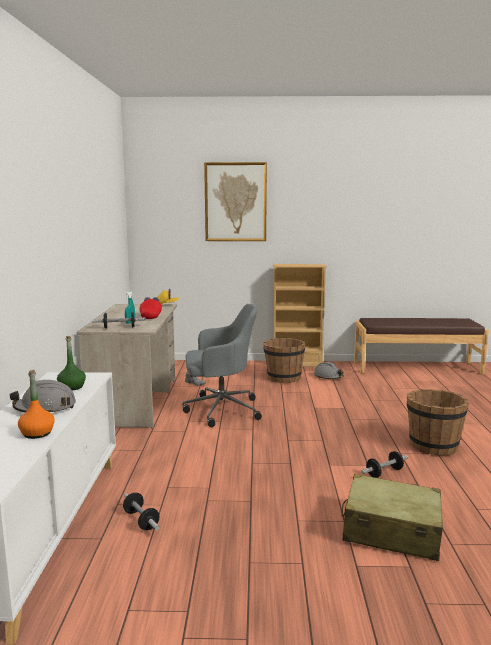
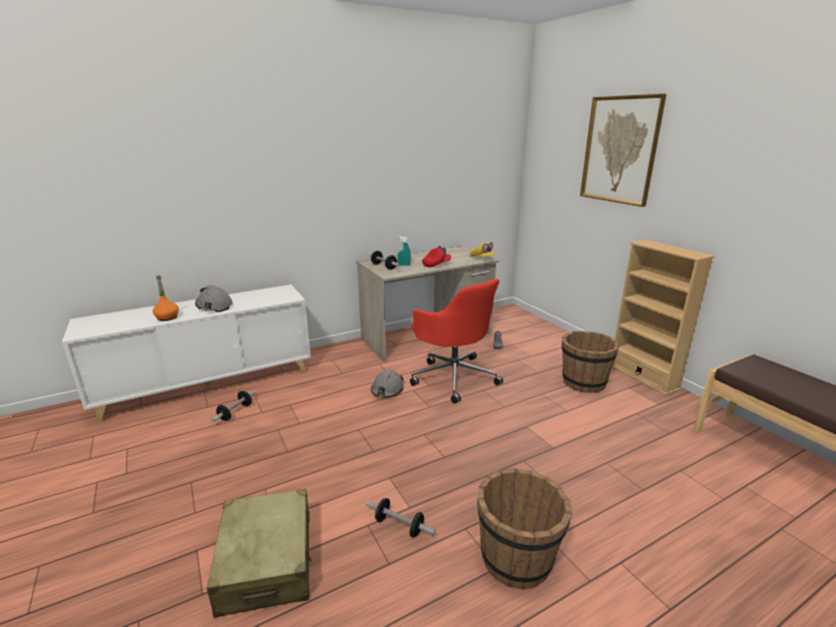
camera: 60 degrees right, 10 degrees up
green bottle [57,336,86,390] -> none
grey office chair [182,304,262,427] -> red office chair [410,279,503,403]
grey hard hat [314,362,344,379] -> grey hard hat moved to [371,370,404,398]

